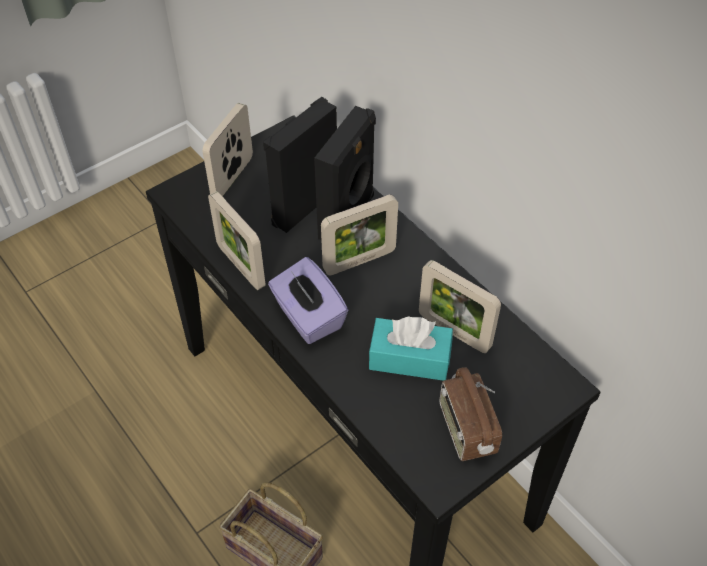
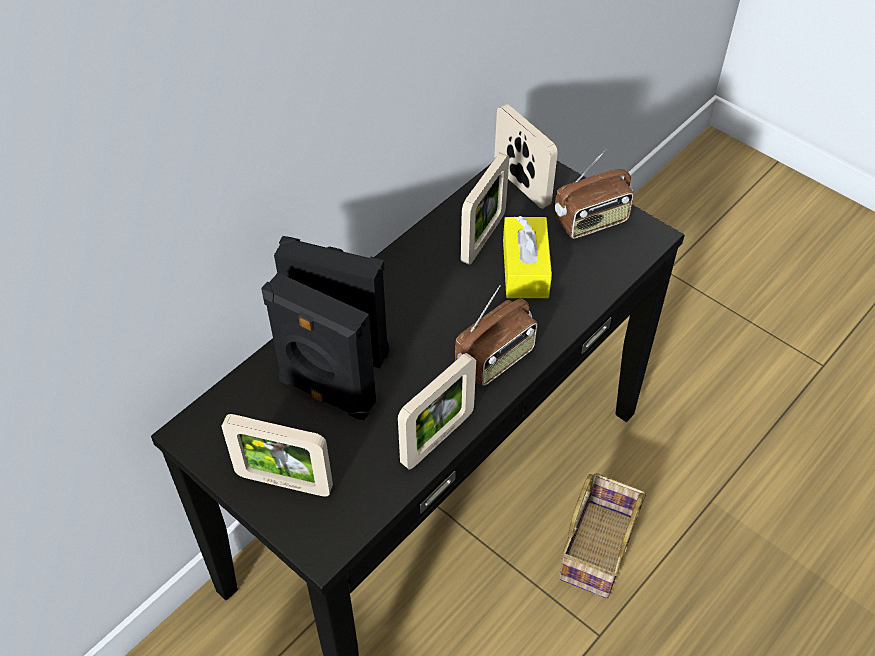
camera: 100 degrees left, 0 degrees up
purple tissue box [268,257,348,344] -> radio [455,285,537,386]
picture frame [321,195,398,275] -> picture frame moved to [494,104,558,209]
turquoise tissue box [369,317,453,381] -> yellow tissue box [503,216,552,298]

